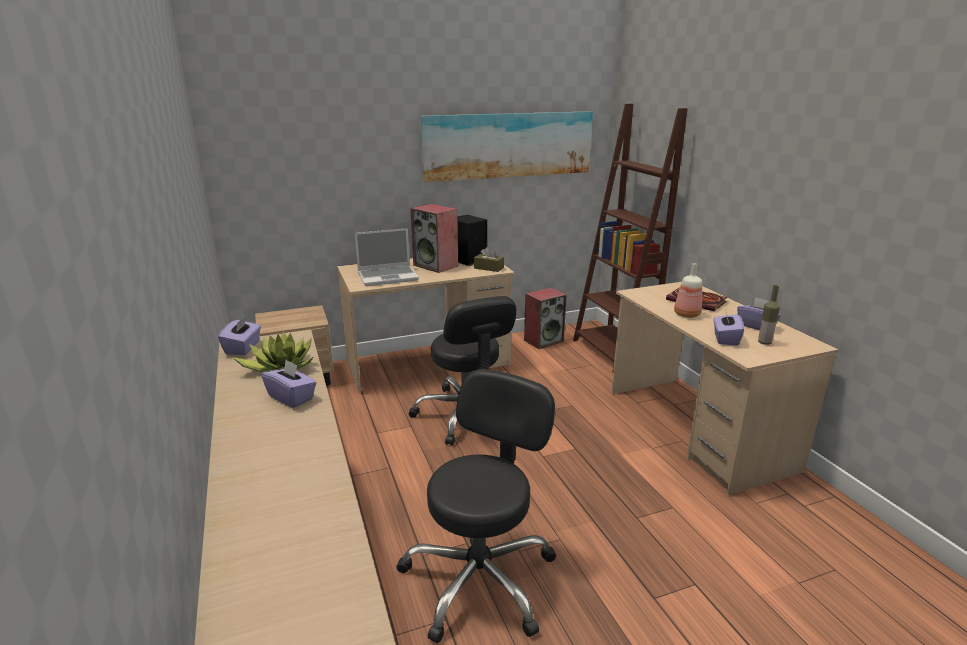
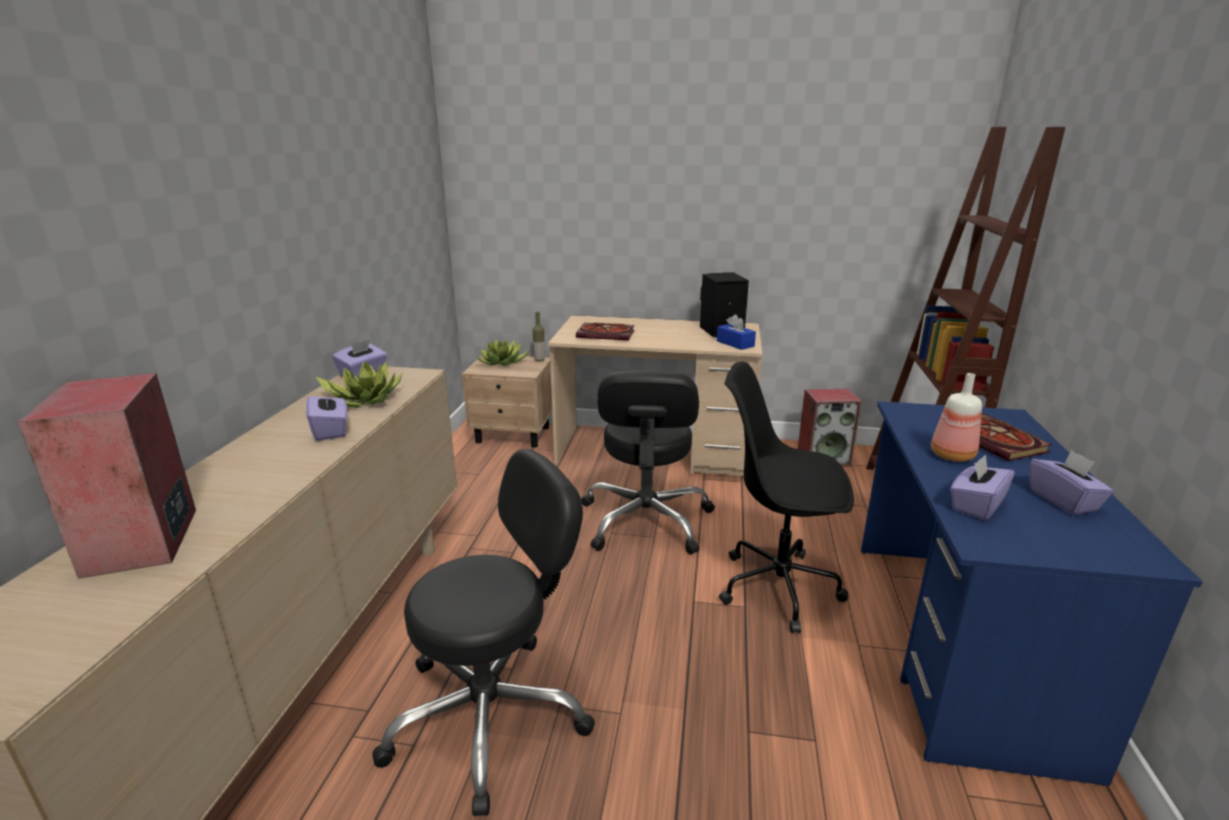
camera: 30 degrees right, 0 degrees up
laptop [355,228,419,286] -> book [576,323,635,340]
speaker [411,204,458,273] -> speaker moved to [17,373,196,579]
picture [421,111,593,182] -> none
brown tissue box [474,246,504,272] -> blue tissue box [717,314,756,350]
beige desk [611,282,839,495] -> blue desk [861,401,1202,786]
bottle [758,285,780,345] -> bottle moved to [533,312,545,362]
none -> potted plant [476,339,530,366]
none -> black office chair [719,361,854,633]

